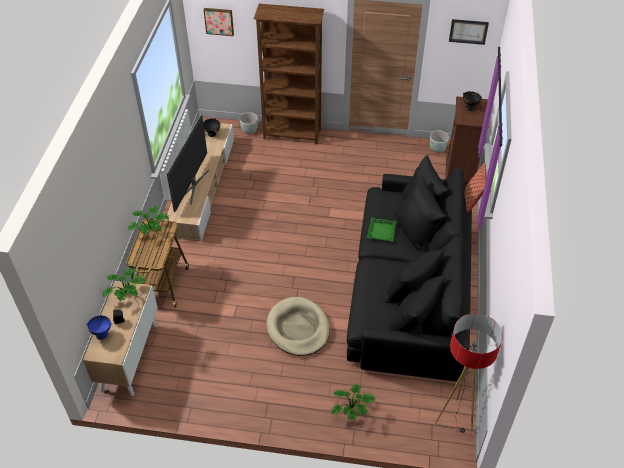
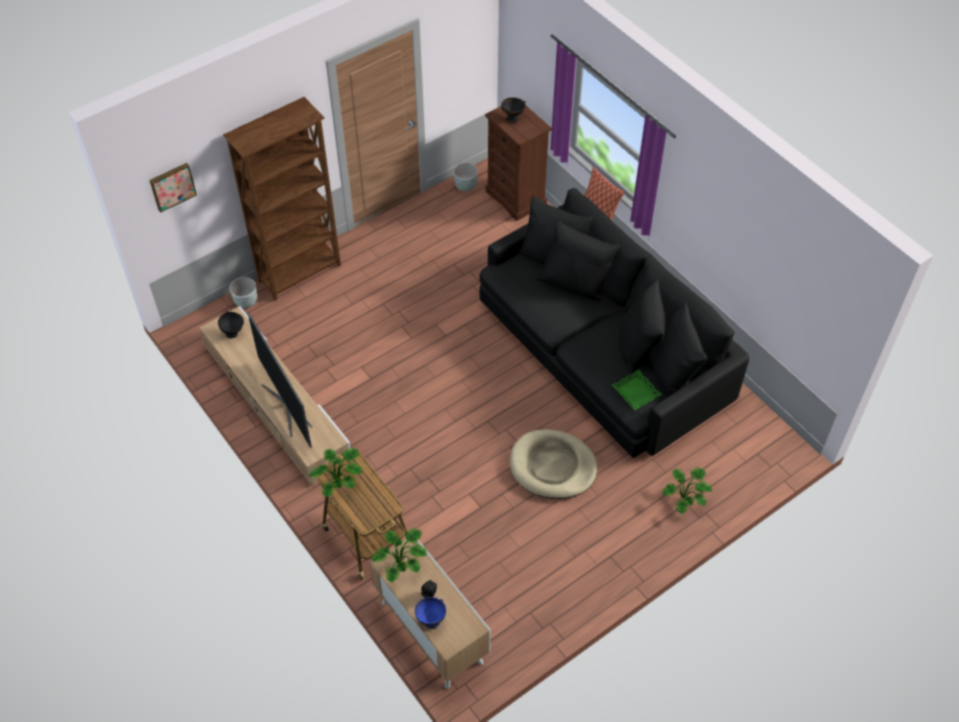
camera: 45 degrees left, 5 degrees up
green tray [367,217,397,241] -> green tray moved to [612,370,662,410]
floor lamp [435,313,503,433] -> none
picture [449,19,489,45] -> none

